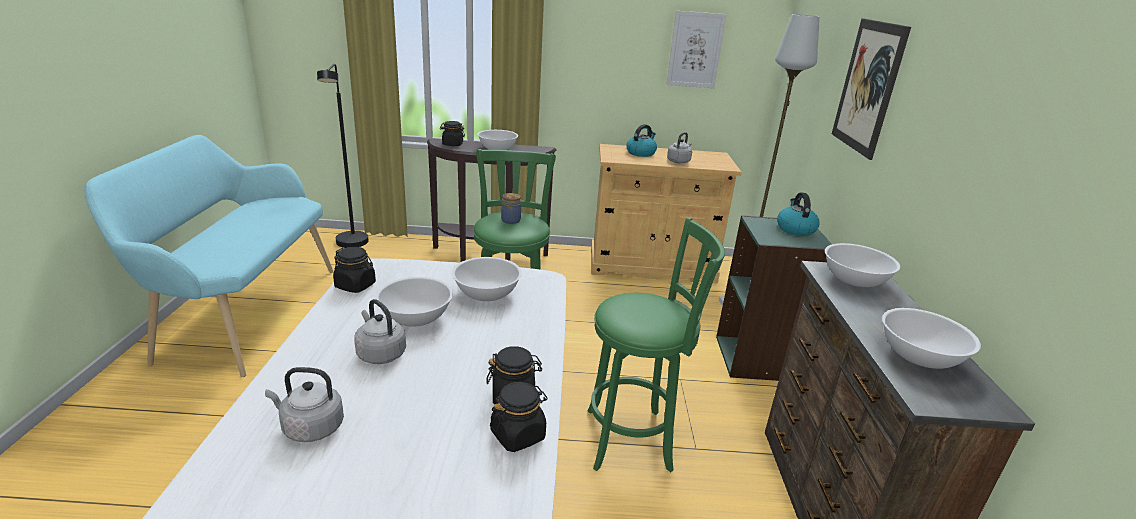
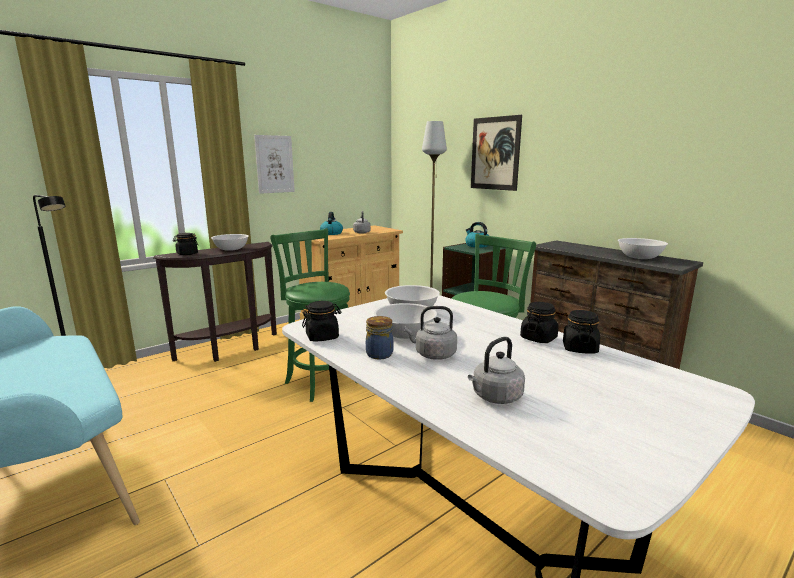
camera: 40 degrees left, 10 degrees down
jar [501,193,521,224] -> jar moved to [366,316,393,359]
picture [666,11,727,88] -> picture moved to [254,135,295,194]
white bowl [825,243,900,287] -> none

